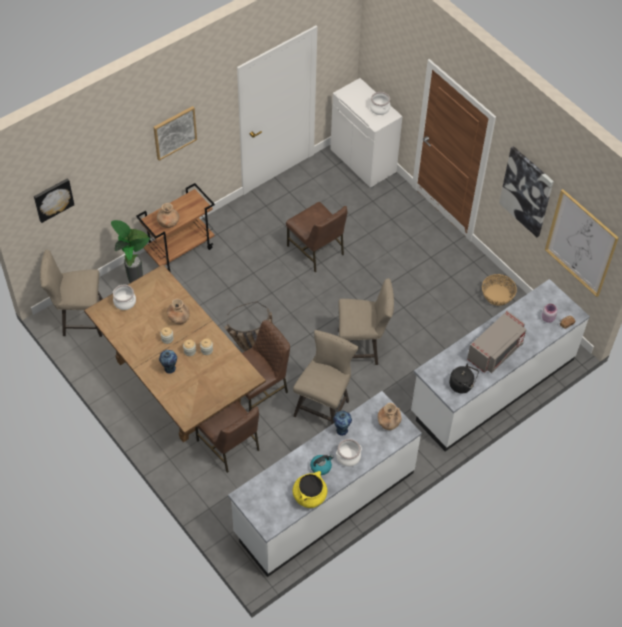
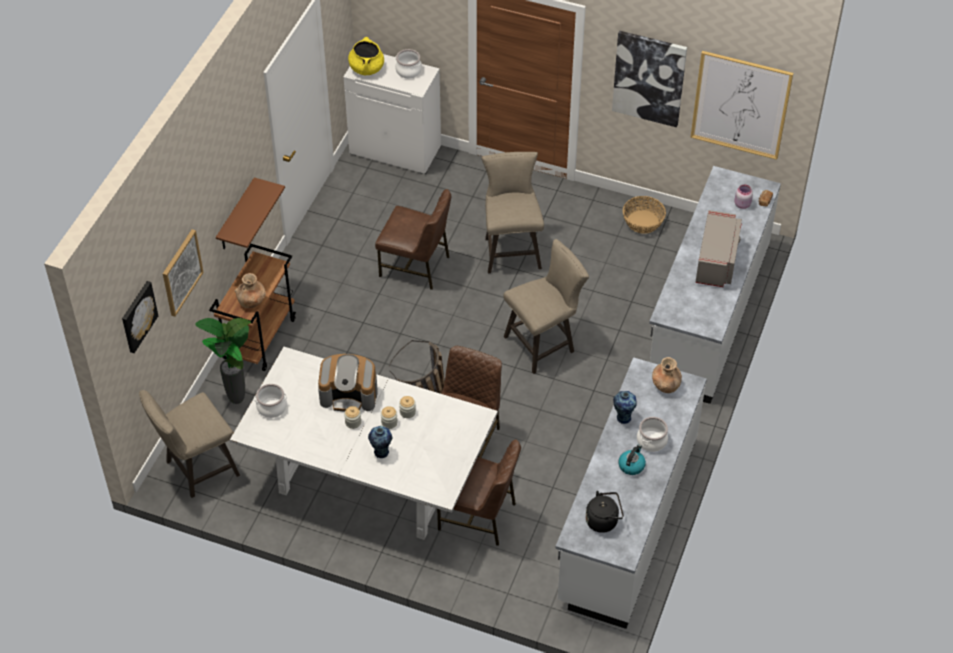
camera: 30 degrees left, 5 degrees down
brown dining table [84,265,266,442] -> white dining table [230,347,498,540]
picture [153,106,197,161] -> picture moved to [163,229,203,317]
brown vase [167,298,190,325] -> coffee machine [318,354,378,412]
beige stool [293,330,359,424] -> beige stool moved to [481,152,544,273]
yellow cooking pot [293,471,327,508] -> yellow cooking pot moved to [348,37,384,75]
black kettle [449,363,479,393] -> black kettle moved to [586,491,624,533]
none -> brown shelf [216,177,285,249]

